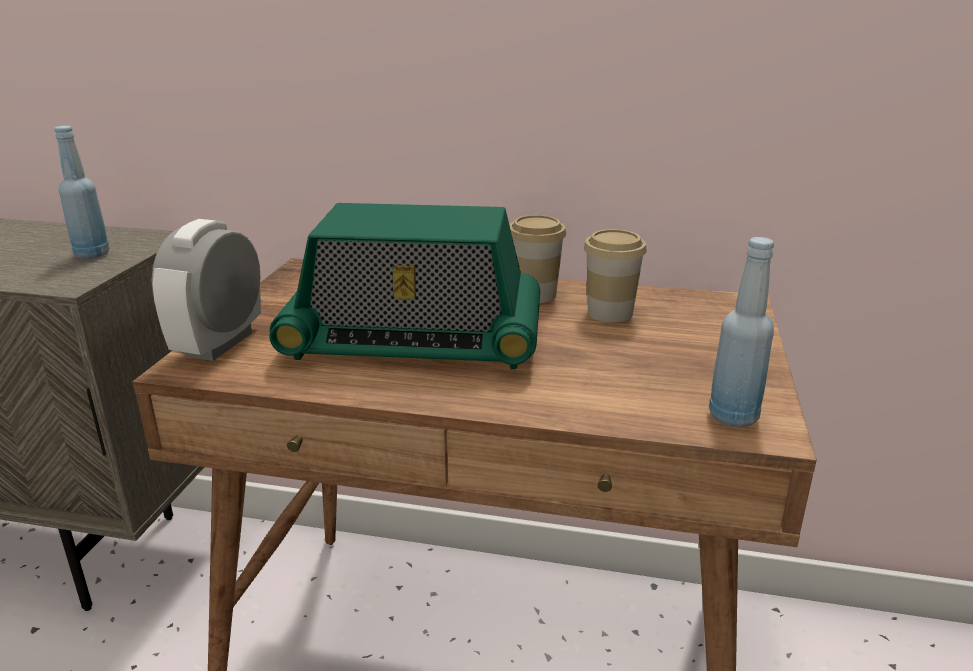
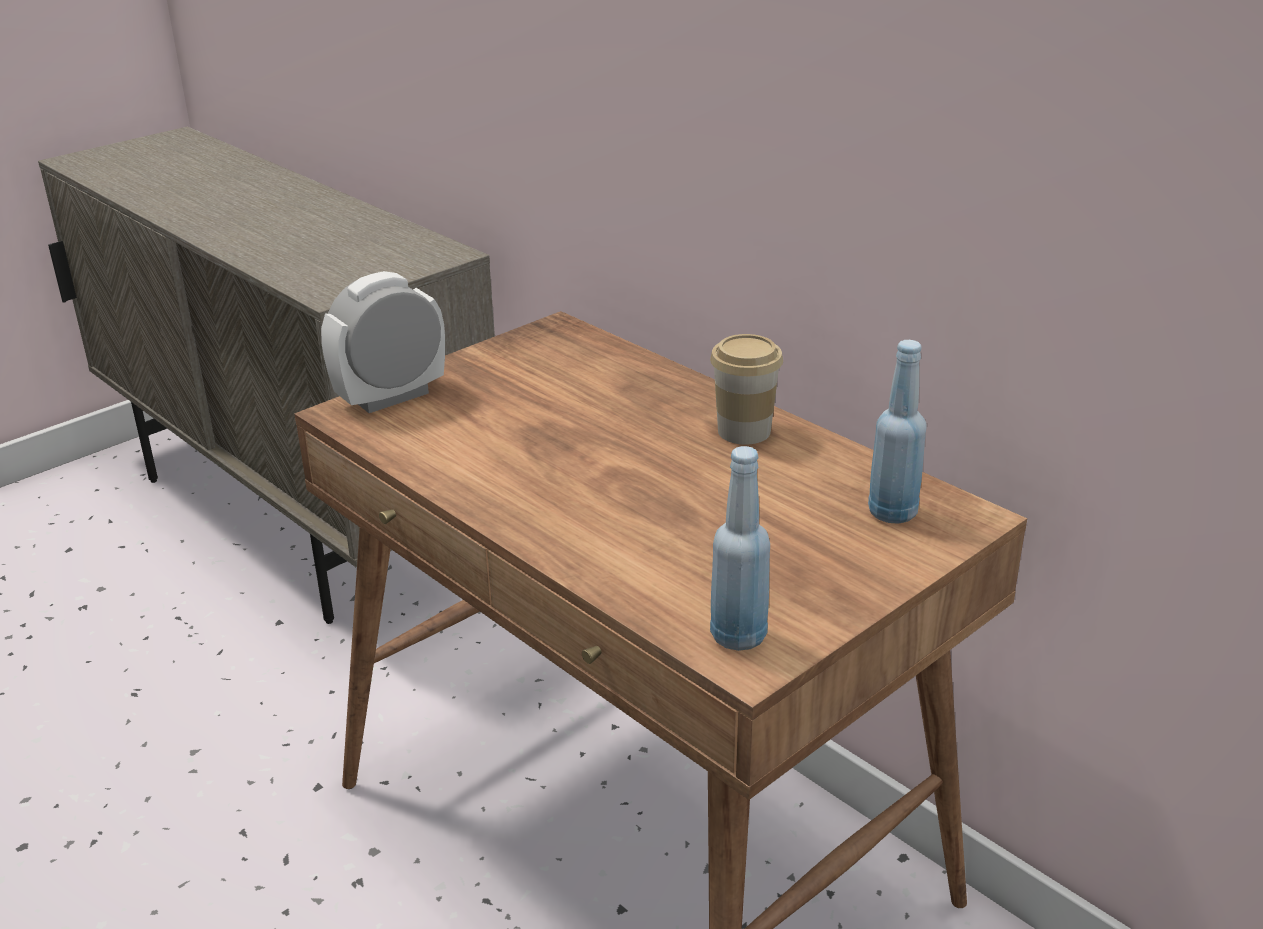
camera: 35 degrees right, 5 degrees up
blue bottle [54,126,110,259] -> blue bottle moved to [868,340,927,524]
radio [270,203,540,369] -> none
cup [584,229,647,323] -> none

